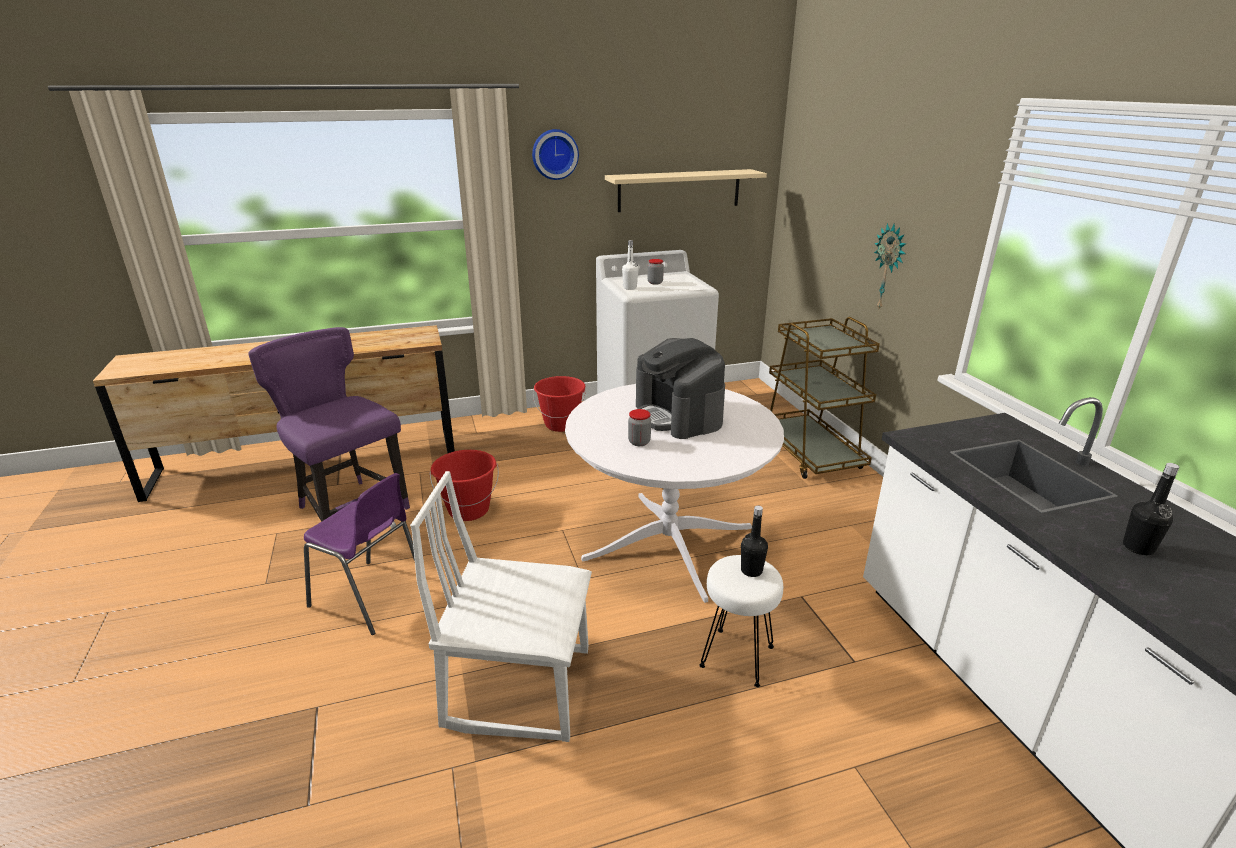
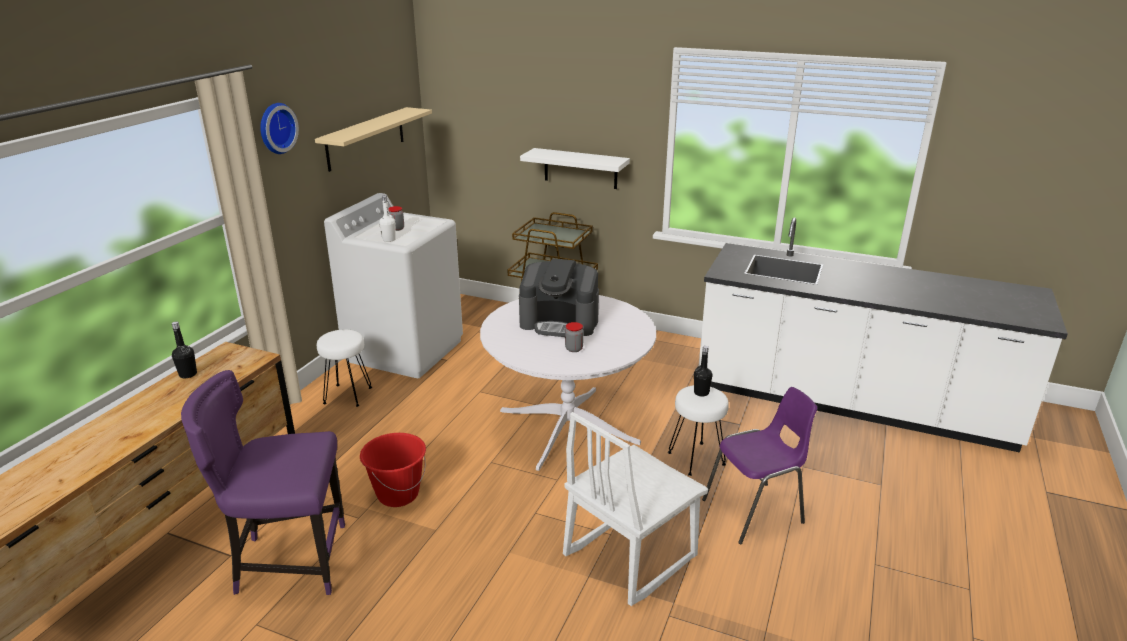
camera: 50 degrees left, 0 degrees up
purple chair [304,473,415,635] -> purple chair moved to [702,387,817,545]
red bucket [533,376,586,432] -> white stool [317,329,372,407]
wall clock [874,223,906,311] -> white shelf [520,148,630,189]
black bottle [1123,463,1179,555] -> black bottle moved to [172,322,197,378]

